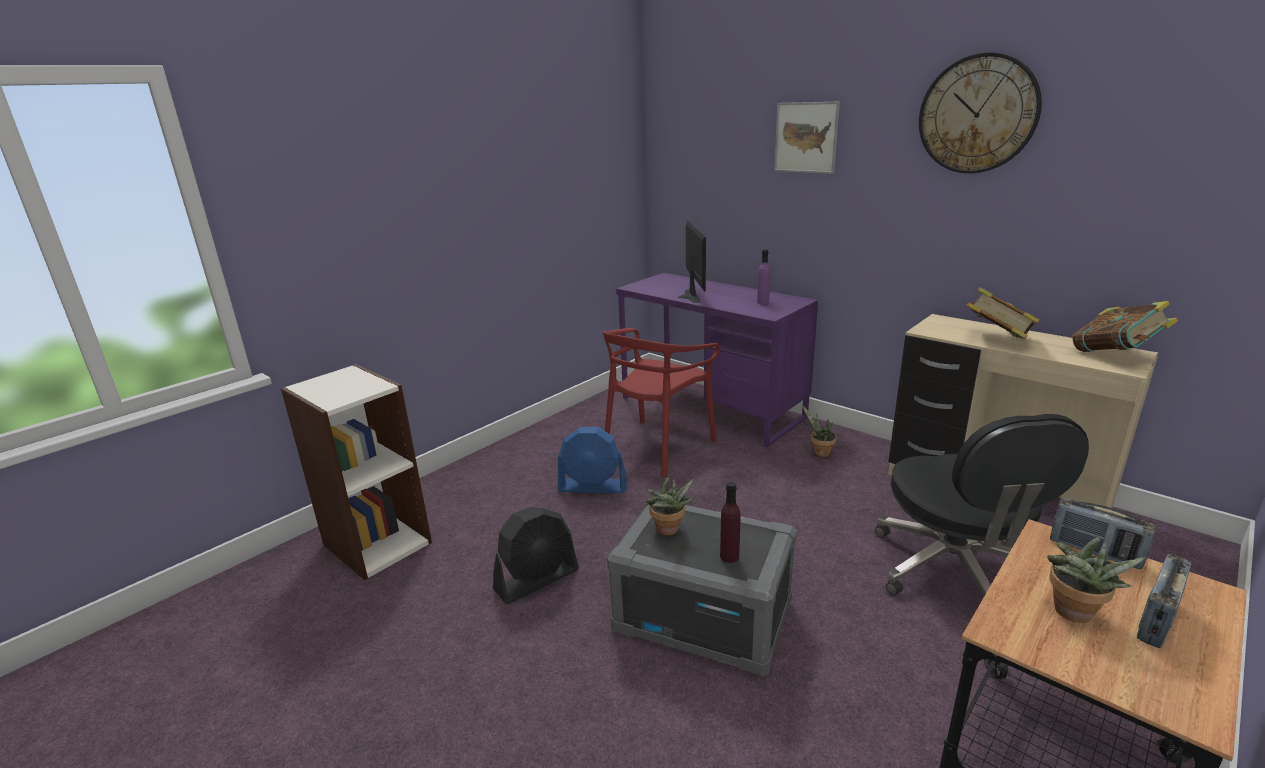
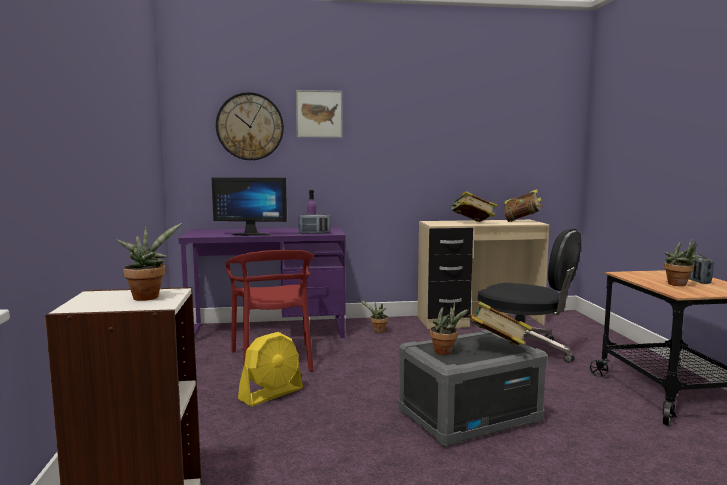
camera: 50 degrees left, 15 degrees down
black fan [493,507,579,604] -> none
blue fan [558,427,627,493] -> yellow fan [238,332,303,406]
monitor [677,221,706,303] -> monitor turned 150 degrees clockwise [212,177,287,236]
purple bottle [720,482,740,563] -> book [468,301,532,345]
wall clock [919,53,1042,174] -> wall clock moved to [216,92,284,160]
radio [1050,498,1156,569] -> radio moved to [299,212,330,234]
none -> potted plant [116,223,182,301]

